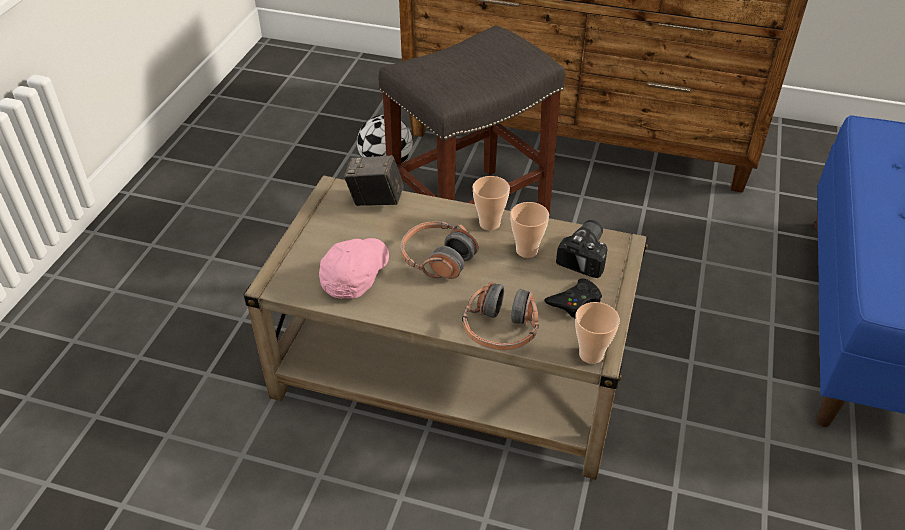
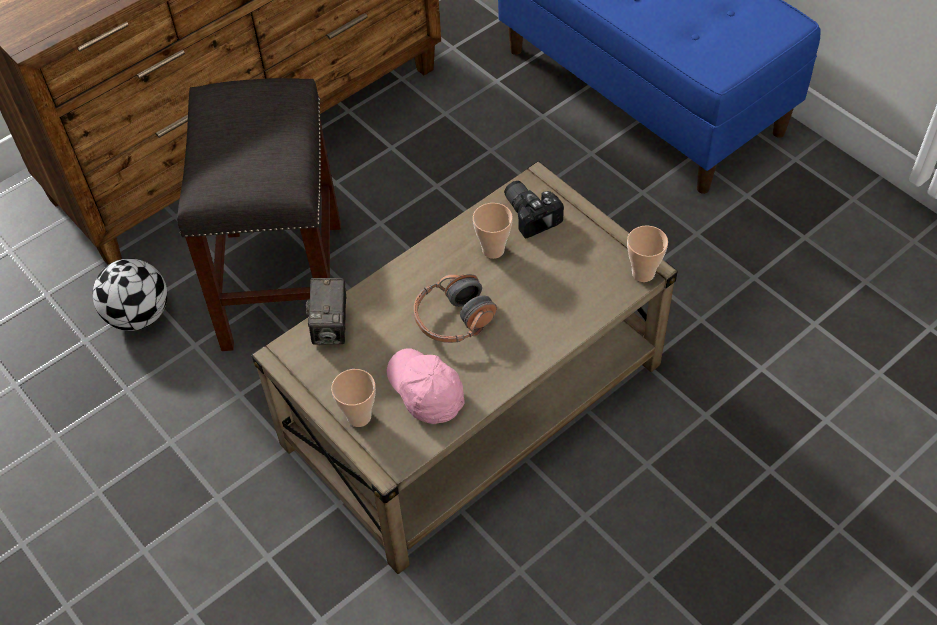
camera: 55 degrees left, 10 degrees up
camera [344,155,404,206] -> camera turned 45 degrees counterclockwise [306,278,346,345]
headphones [462,281,539,350] -> none
cup [473,176,510,230] -> cup moved to [331,369,376,427]
black game controller [544,279,602,318] -> none

